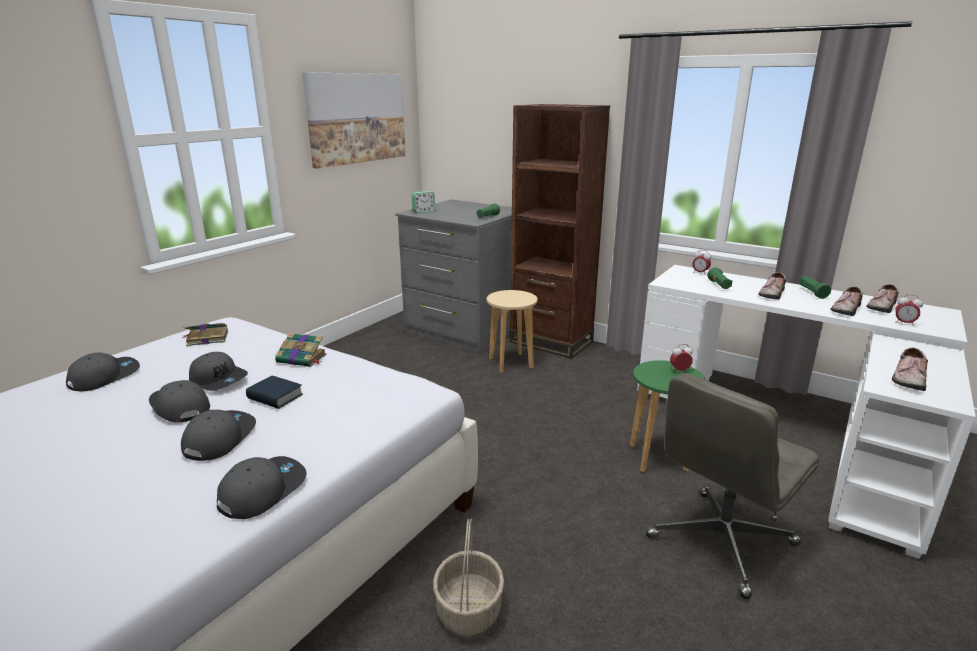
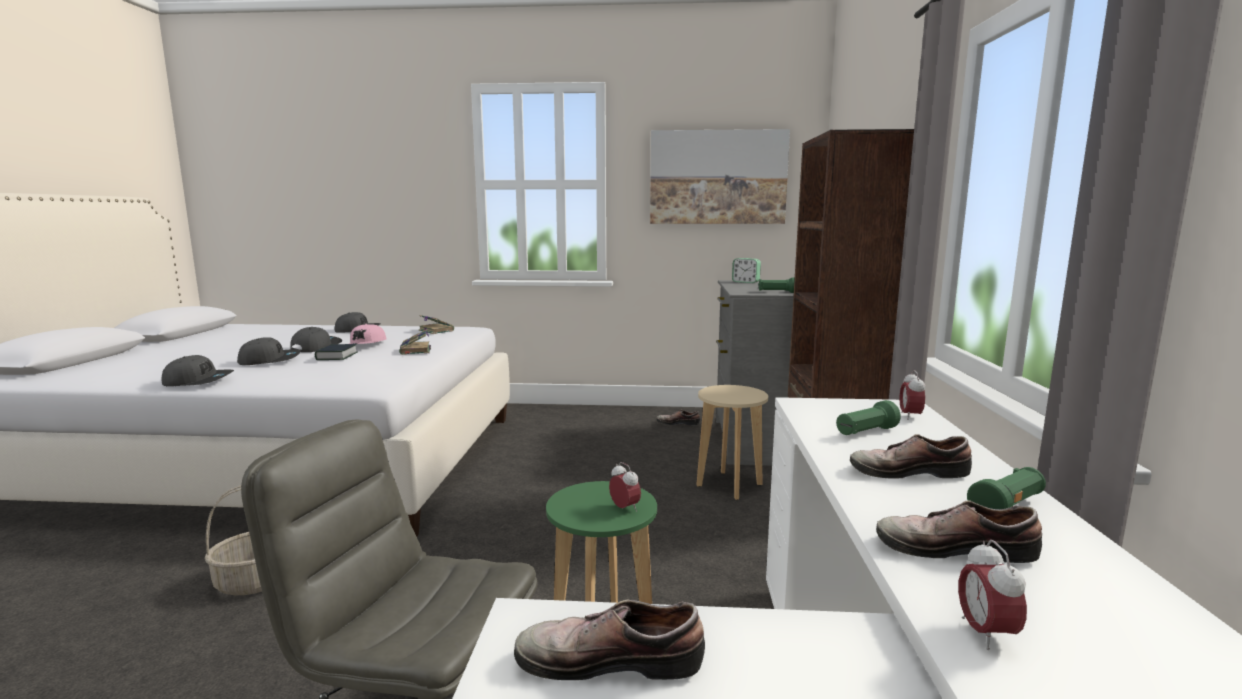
camera: 60 degrees right, 10 degrees down
grey cap [189,352,248,391] -> pink cap [349,324,387,344]
shoe [866,284,899,313] -> shoe moved to [656,410,700,426]

